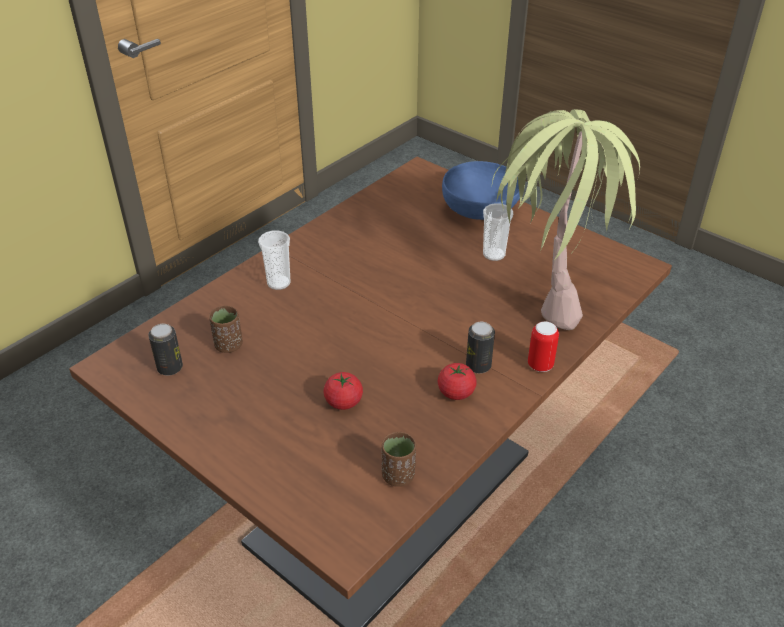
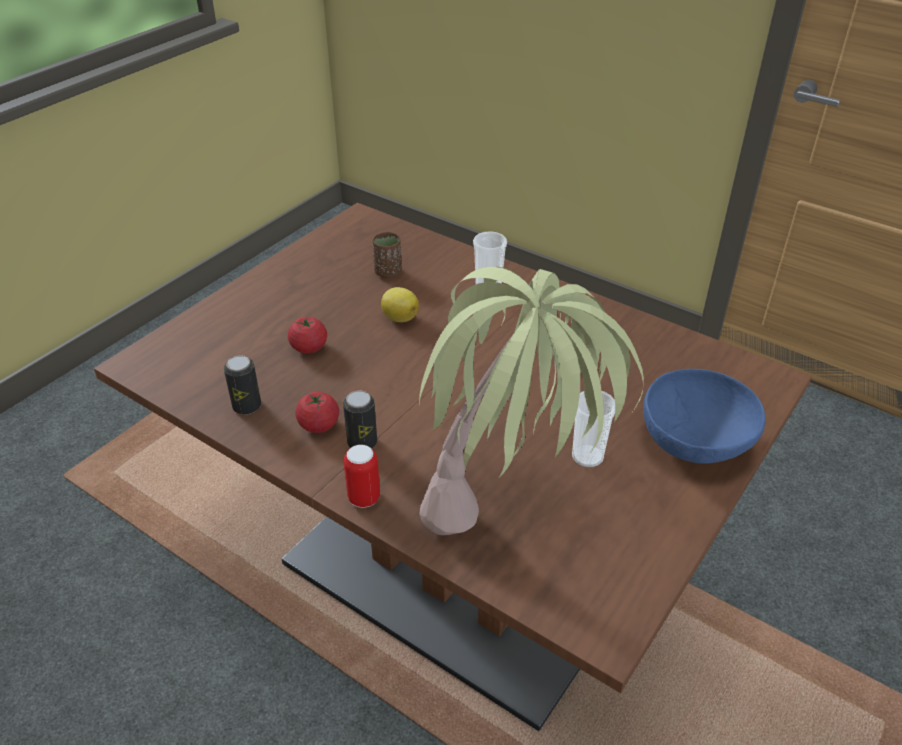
camera: 85 degrees right, 0 degrees up
can [148,324,183,376] -> can moved to [224,355,261,415]
brown cup [382,432,416,487] -> none
none -> lemon [381,287,419,322]

